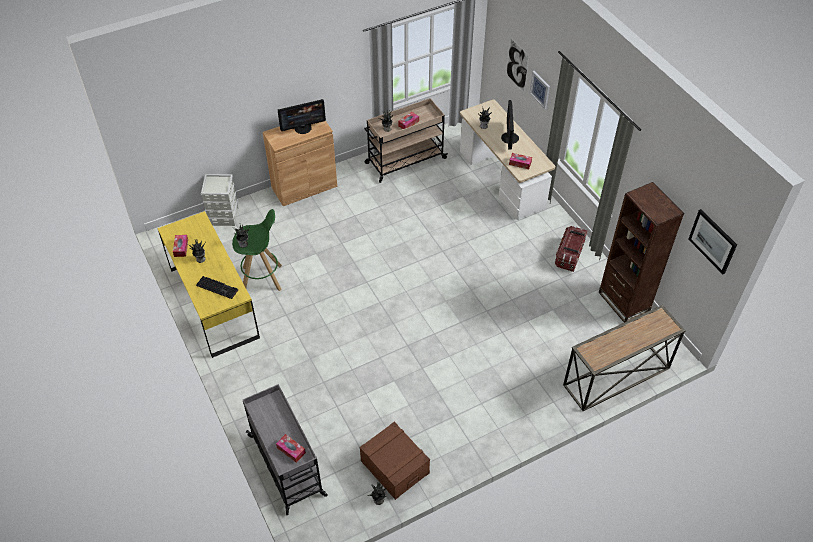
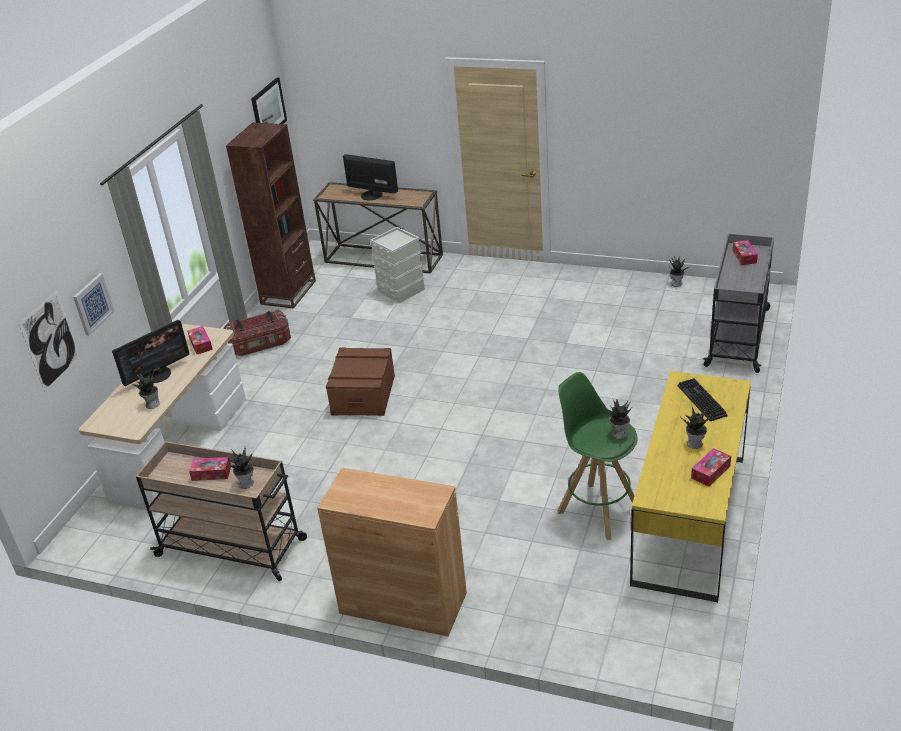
camera: 130 degrees left, 15 degrees down
grey storage box [201,174,239,226] -> grey storage box moved to [370,227,425,303]
monitor [278,99,326,134] -> monitor moved to [343,154,398,200]
brown storage box [359,422,430,500] -> brown storage box moved to [326,348,395,416]

